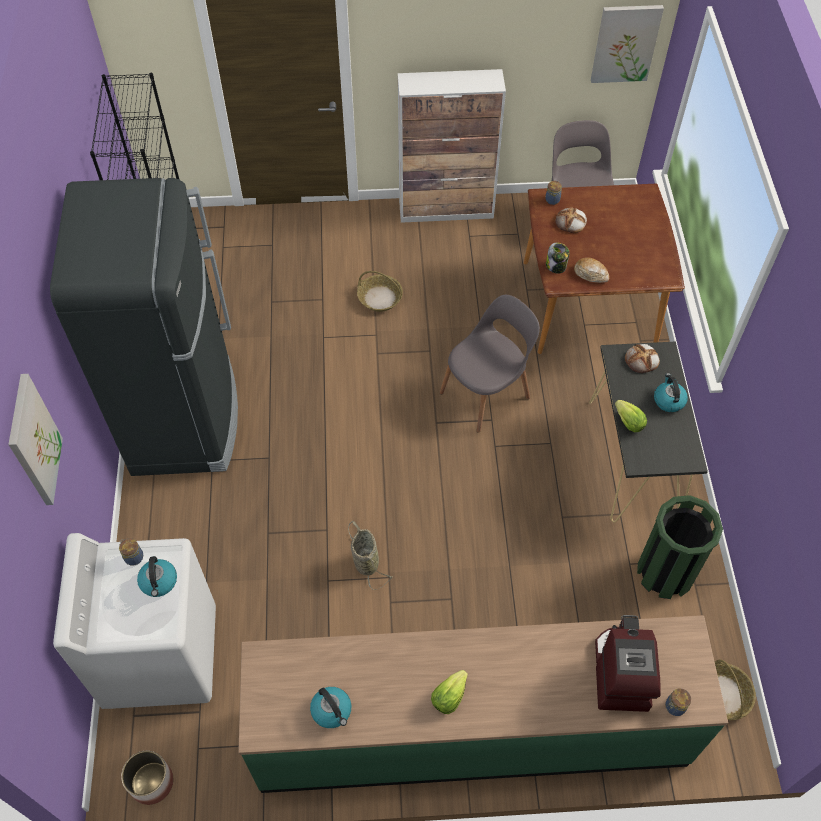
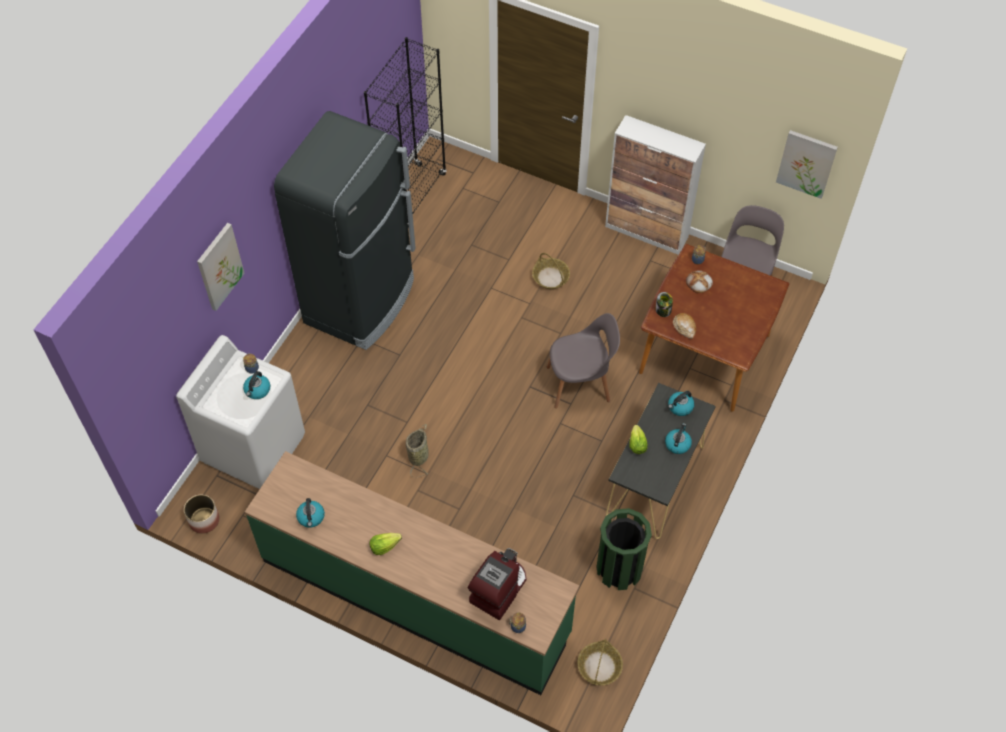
camera: 30 degrees right, 0 degrees up
bread [625,344,660,373] -> kettle [668,391,694,416]

